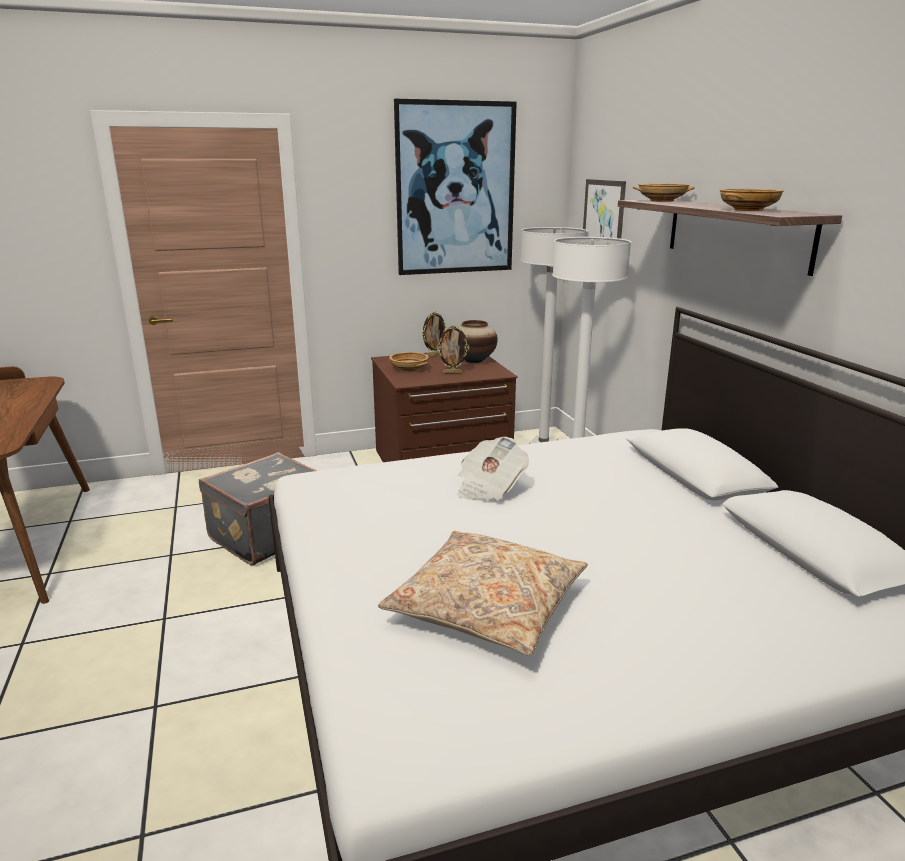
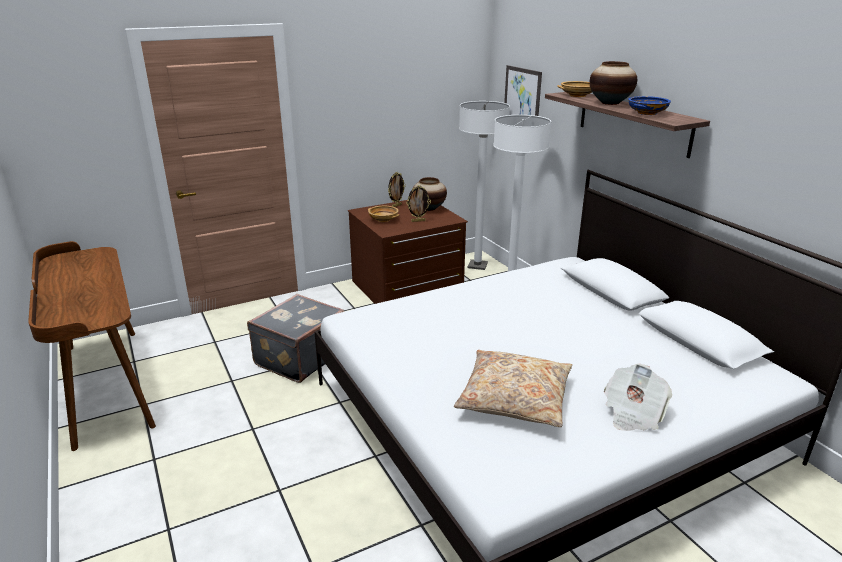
camera: 10 degrees left, 5 degrees up
picture [394,99,517,275] -> none
newspaper [458,437,529,500] -> newspaper moved to [604,364,672,431]
beige bowl [720,188,783,211] -> blue bowl [628,96,671,115]
none -> vase [590,61,637,105]

